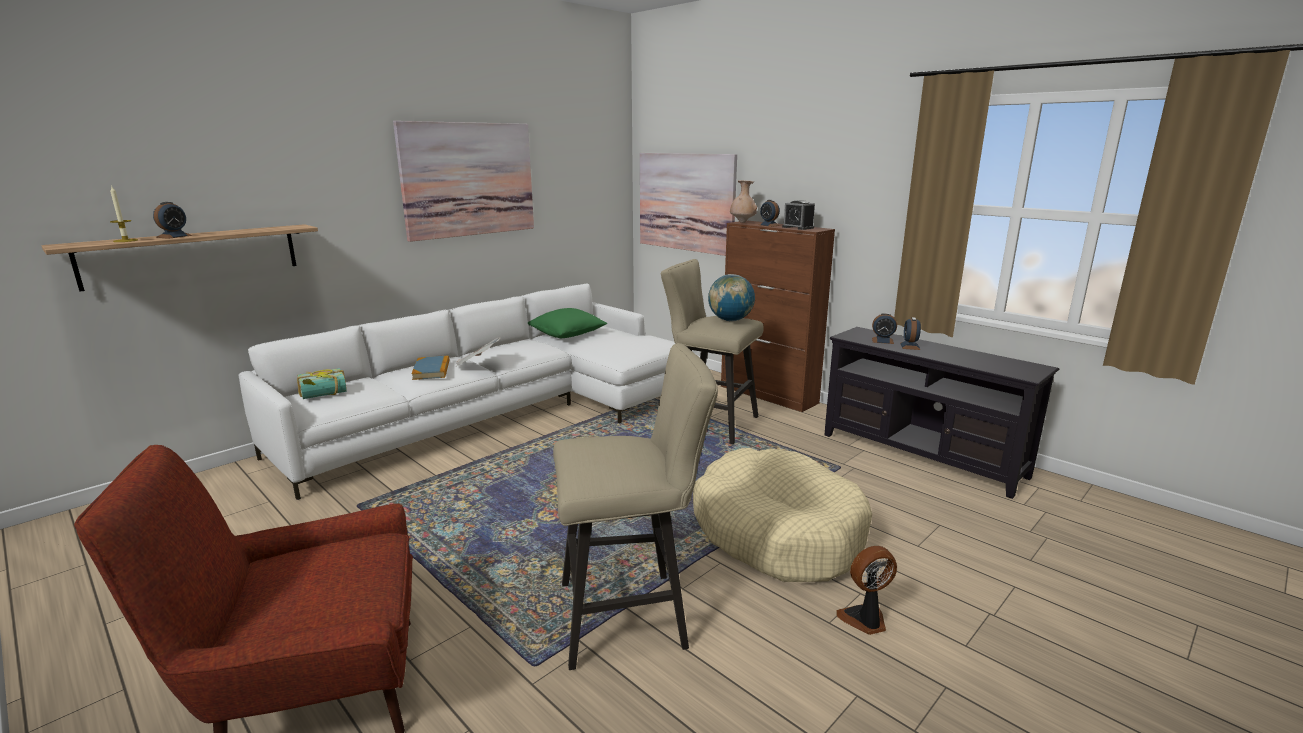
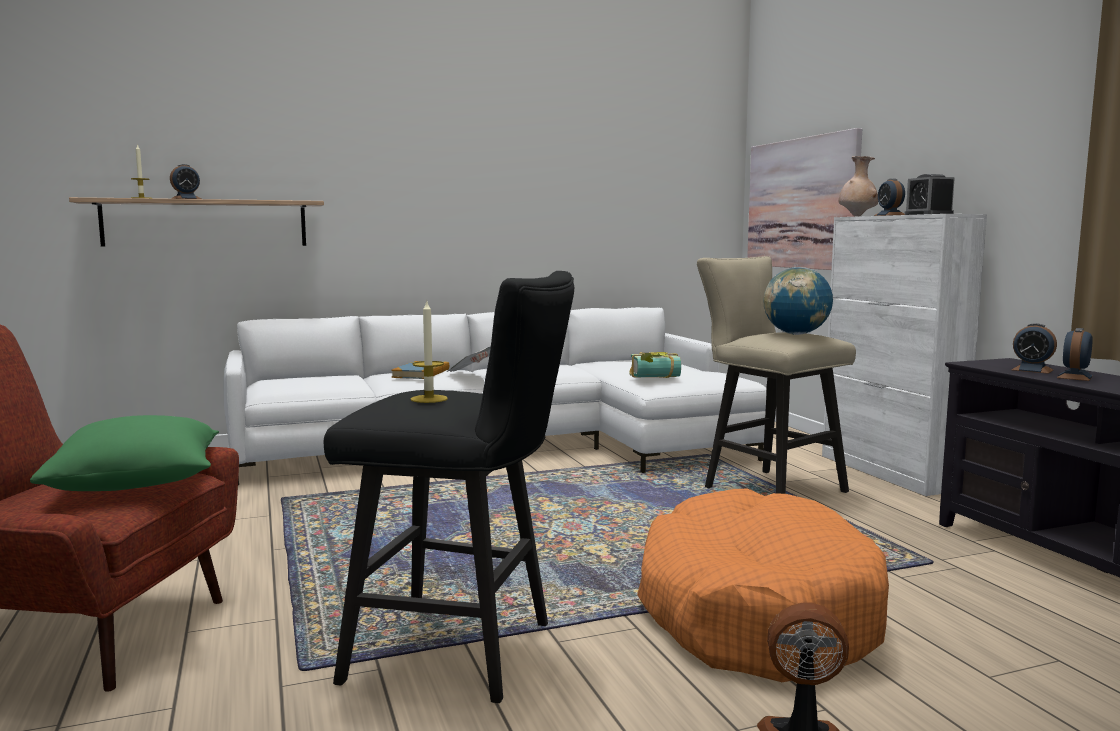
camera: 25 degrees right, 10 degrees down
book [297,368,347,399] -> book moved to [629,352,681,378]
picture [393,121,534,242] -> none
green pillow [528,308,607,338] -> green pillow moved to [30,415,219,491]
beige stool [553,343,718,670] -> black stool [324,271,574,703]
beige dog bed [693,448,872,582] -> orange dog bed [637,489,889,682]
brown cabinet [721,221,835,412] -> white cabinet [822,214,987,496]
none -> candle [411,302,448,403]

